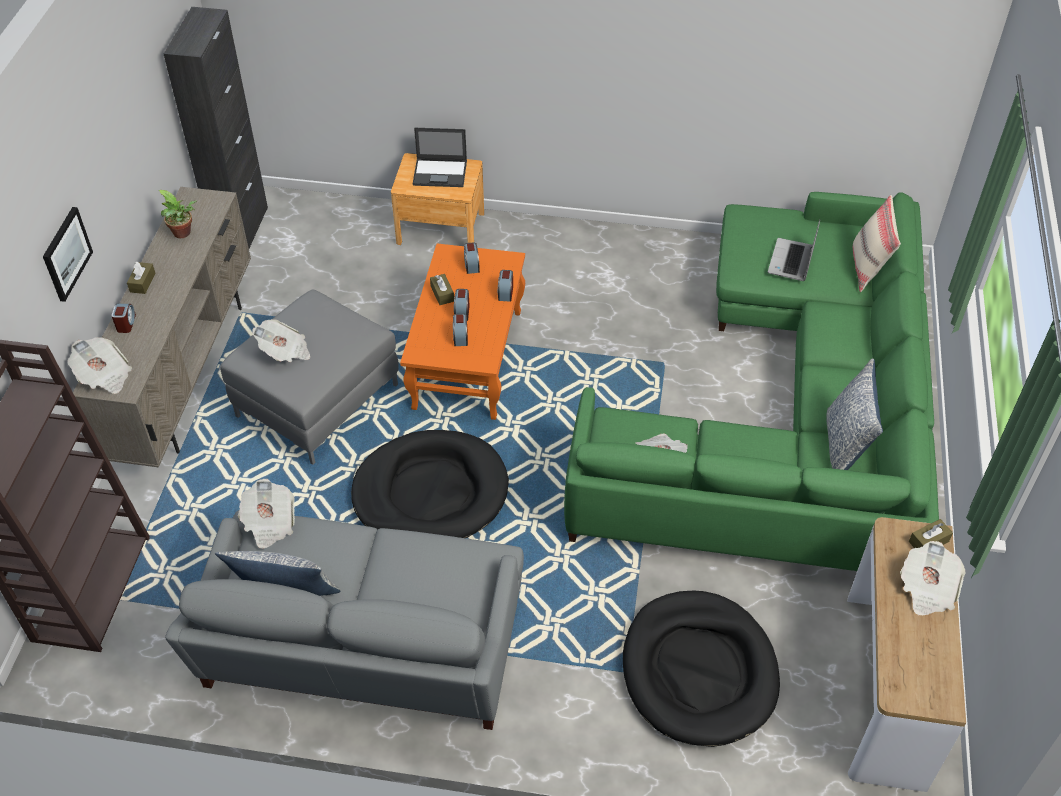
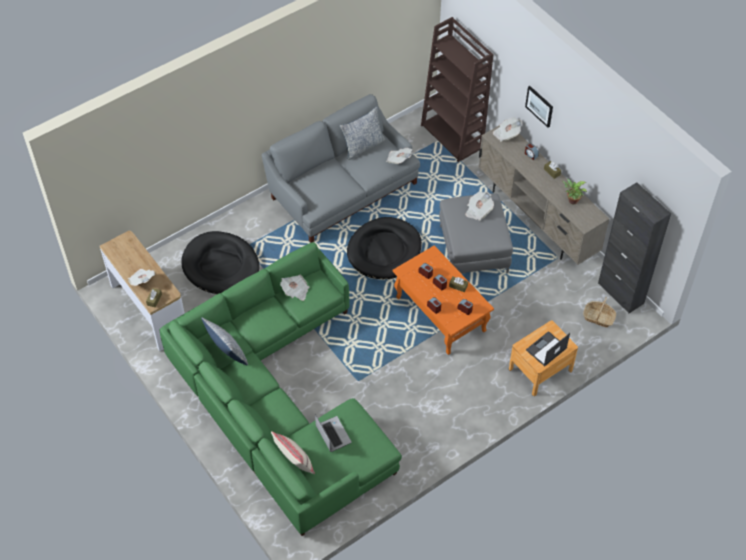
camera: 135 degrees right, 5 degrees up
none -> basket [583,297,616,327]

